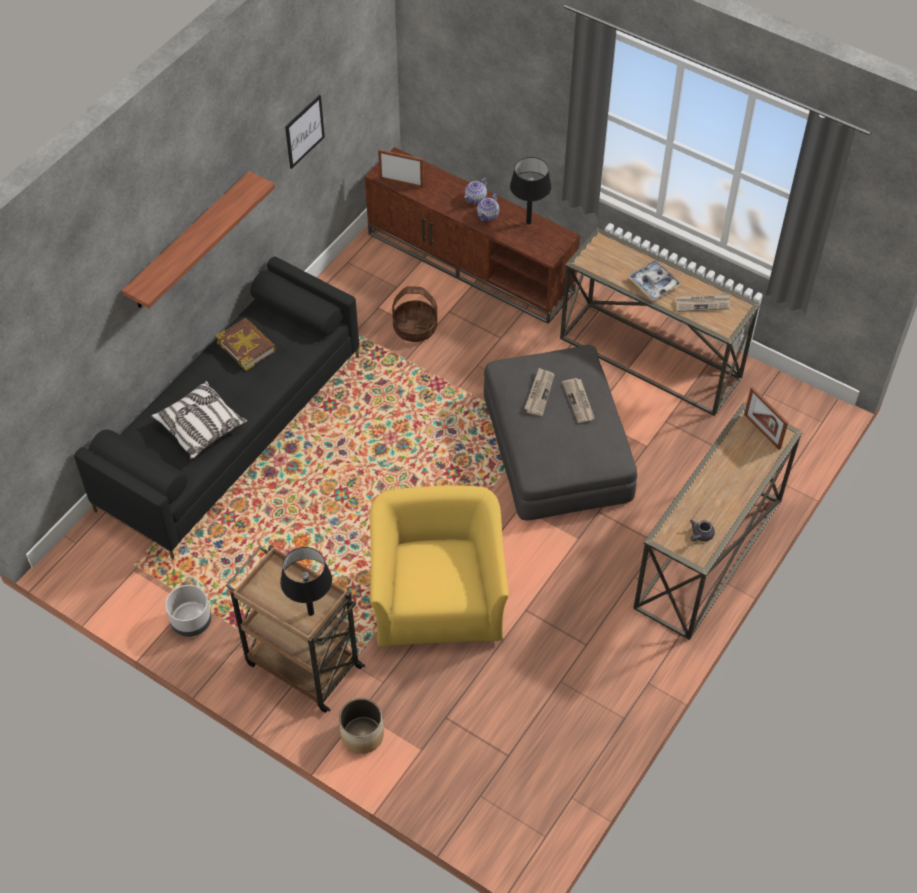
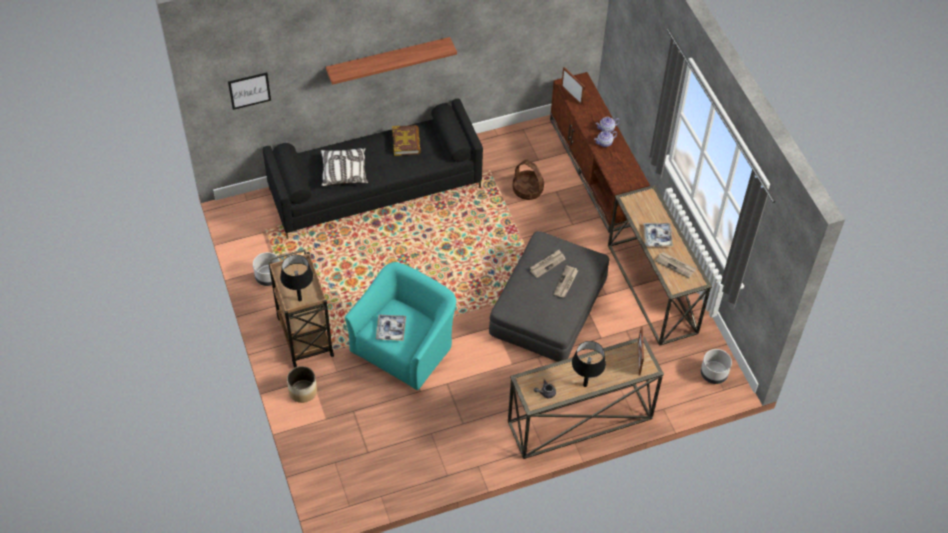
camera: 35 degrees right, 0 degrees up
picture [285,95,325,169] -> picture moved to [228,72,271,110]
yellow armchair [370,485,509,647] -> turquoise armchair [345,262,456,390]
black table lamp [510,157,551,225] -> black table lamp moved to [572,341,606,387]
none -> tray [376,315,406,341]
none -> grey planter [700,349,732,384]

